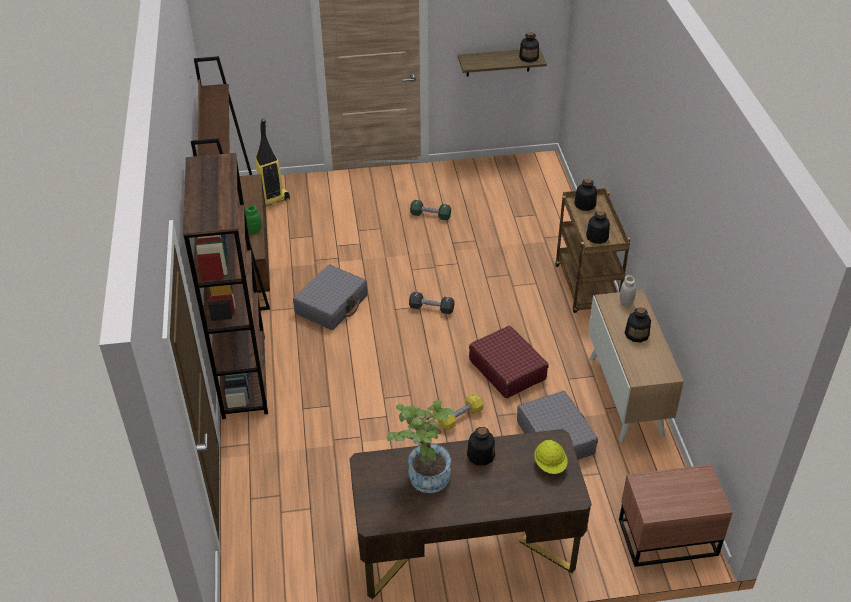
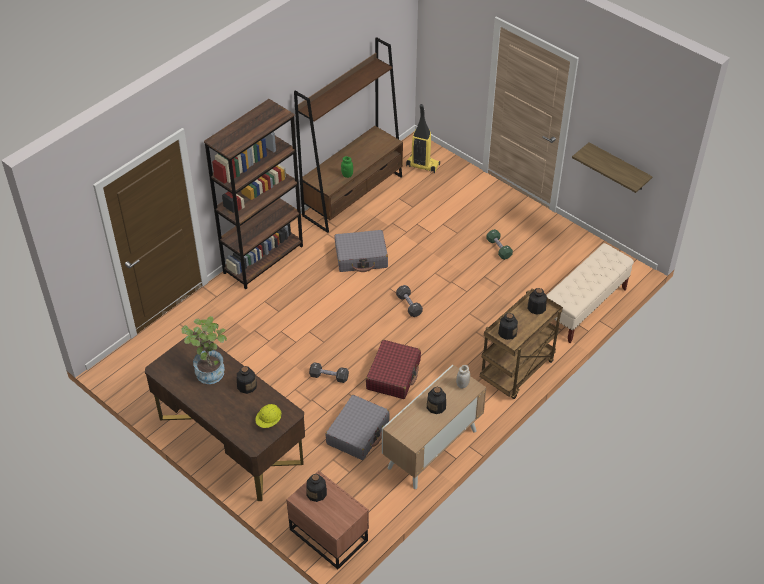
camera: 50 degrees right, 5 degrees up
yellow dumbbell [438,393,484,430] -> black dumbbell [309,362,349,383]
bottle [519,32,539,62] -> bottle moved to [306,474,327,502]
none -> beige bench [547,243,634,343]

